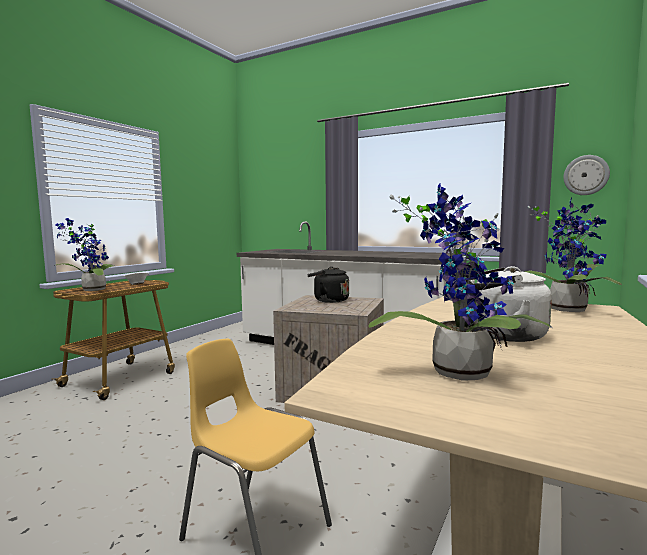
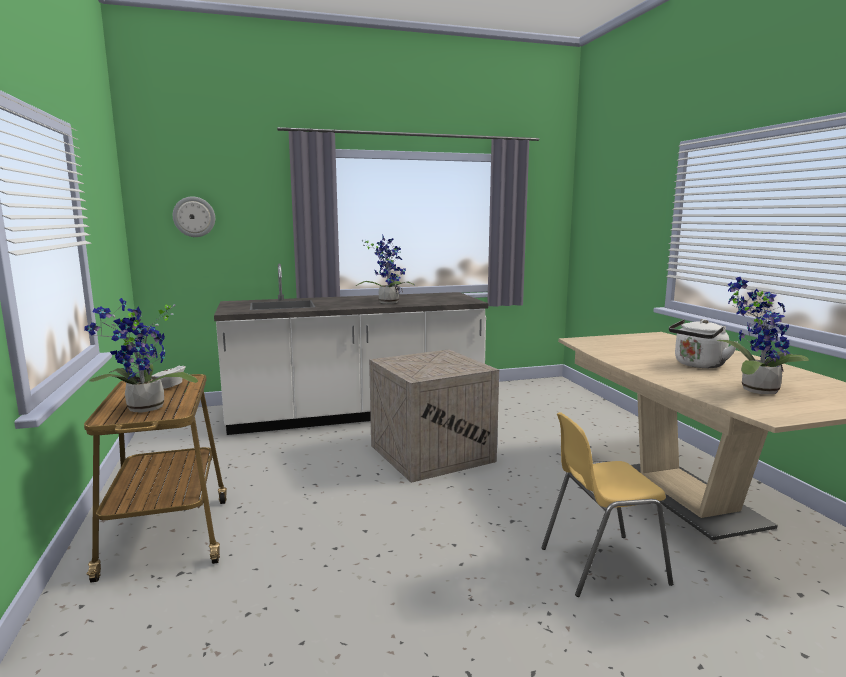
camera: 45 degrees left, 5 degrees up
black kettle [307,267,349,303] -> none
potted plant [525,197,622,312] -> potted plant moved to [356,235,415,304]
wall clock [563,155,610,195] -> wall clock moved to [173,197,215,237]

